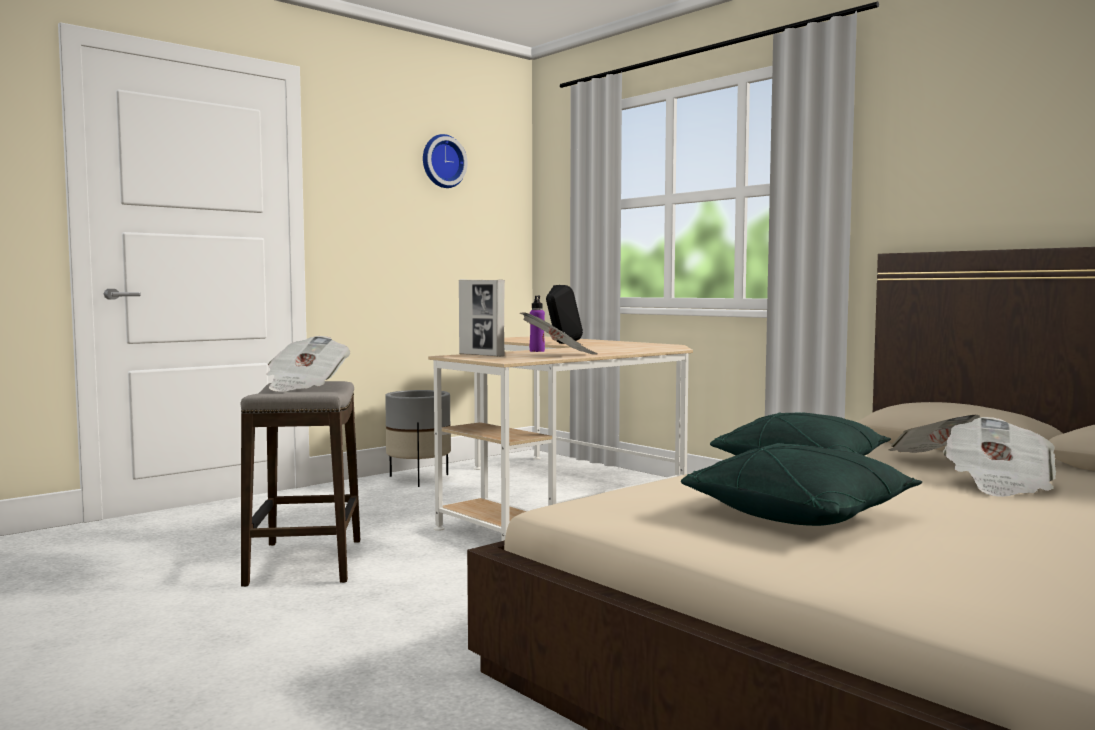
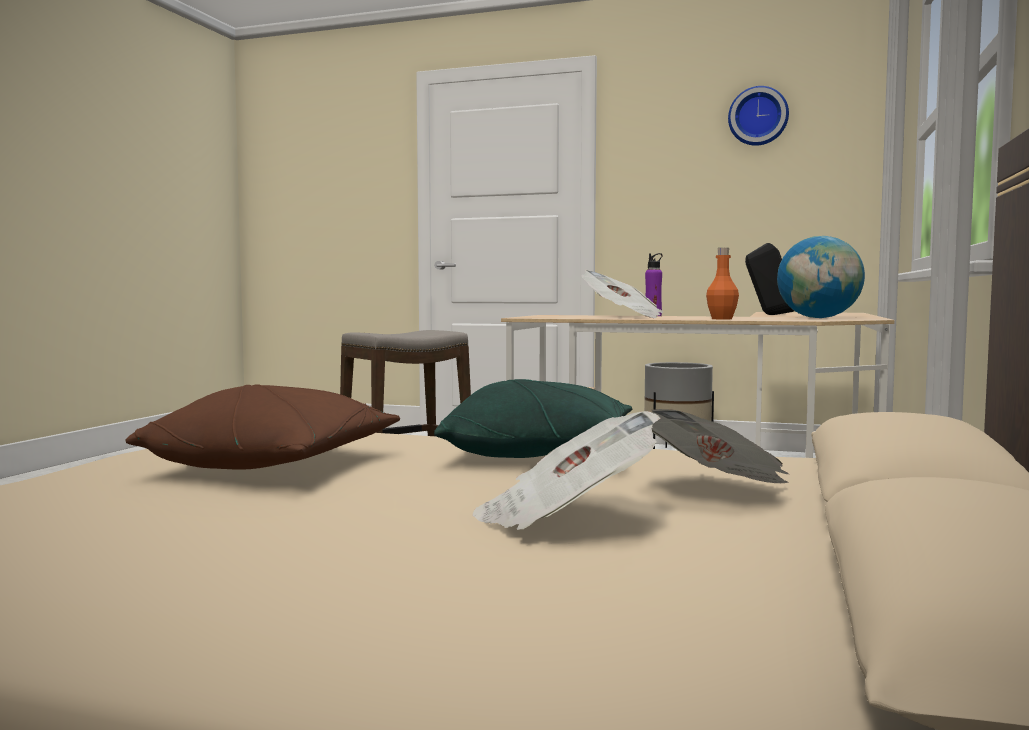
camera: 60 degrees right, 0 degrees up
newspaper [266,336,350,392] -> none
picture frame [459,279,505,357] -> none
green pillow [681,443,922,526] -> brown pillow [126,384,400,470]
none -> orange bottle [706,248,739,319]
none -> globe [777,236,865,318]

